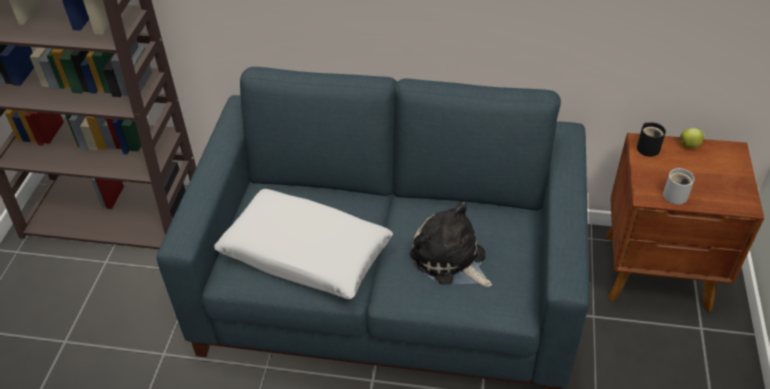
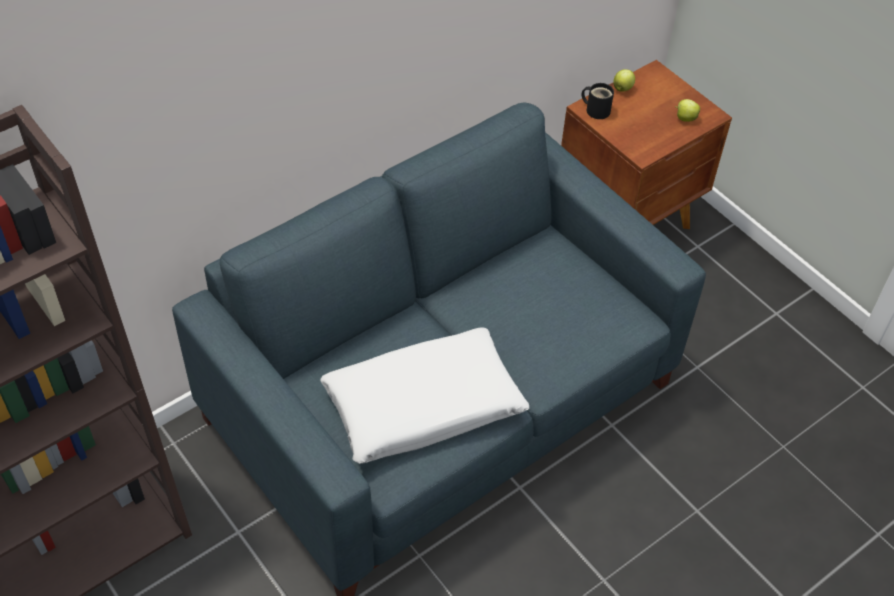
camera: 50 degrees left, 5 degrees up
plush toy [410,201,492,287] -> none
white mug [663,168,695,204] -> none
none -> apple [675,99,700,122]

